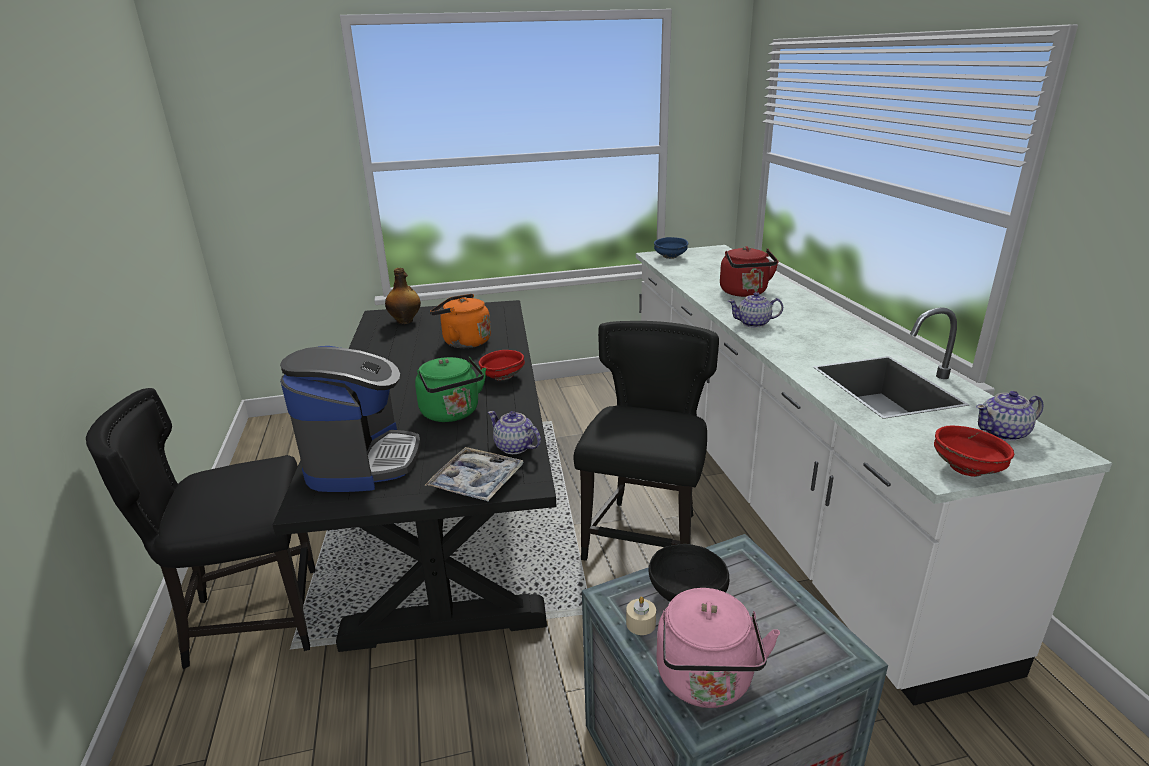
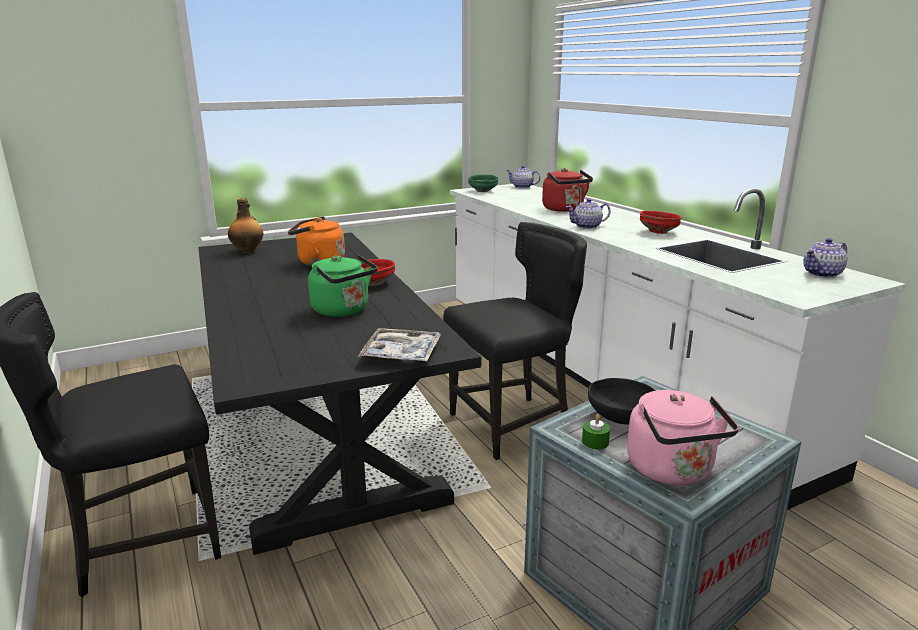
camera: 15 degrees left, 5 degrees down
coffee machine [280,346,421,492] -> none
teapot [488,411,541,454] -> teapot moved to [506,166,541,188]
black chair [573,321,719,561] -> black chair turned 60 degrees clockwise [443,222,587,460]
beige candle [626,597,656,635] -> green candle [582,414,610,450]
blue bowl [654,237,688,259] -> green bowl [468,175,499,192]
red bowl [934,426,1014,477] -> red bowl moved to [640,211,682,234]

